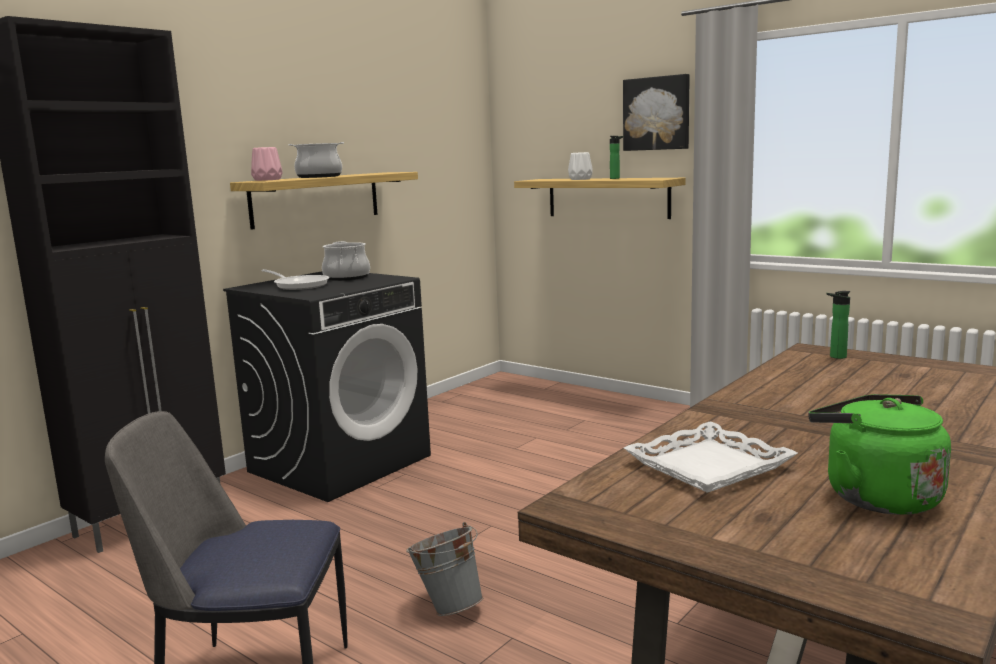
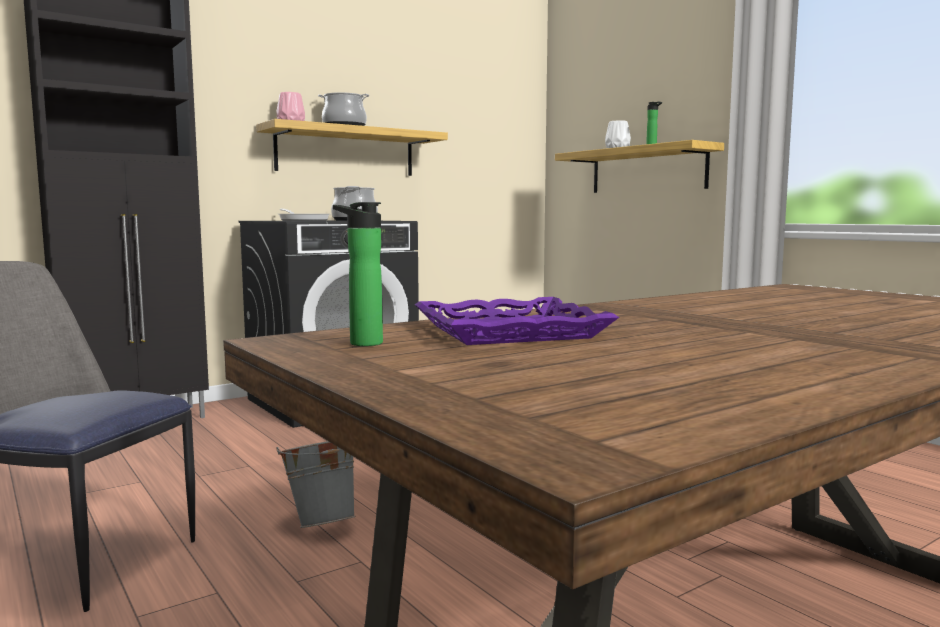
camera: 15 degrees right, 5 degrees down
picture [623,74,690,151] -> none
white tray [624,421,798,493] -> purple tray [414,297,619,345]
green kettle [808,394,951,515] -> none
bottle [826,291,850,359] -> bottle moved to [333,202,383,346]

